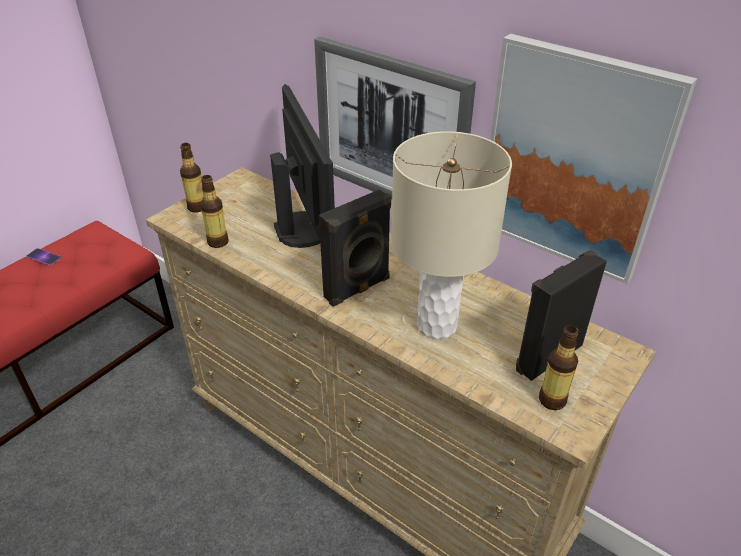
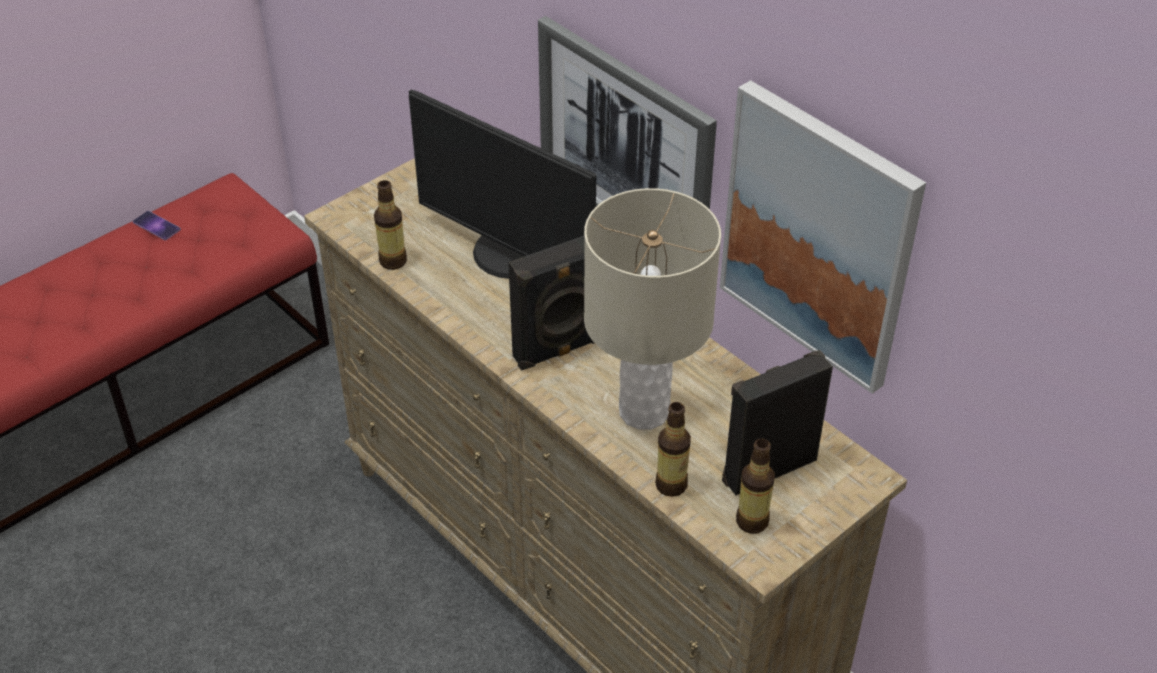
camera: 10 degrees right, 5 degrees up
bottle [180,143,204,212] -> bottle moved to [655,402,691,497]
monitor [270,84,335,248] -> monitor turned 135 degrees clockwise [409,90,596,279]

